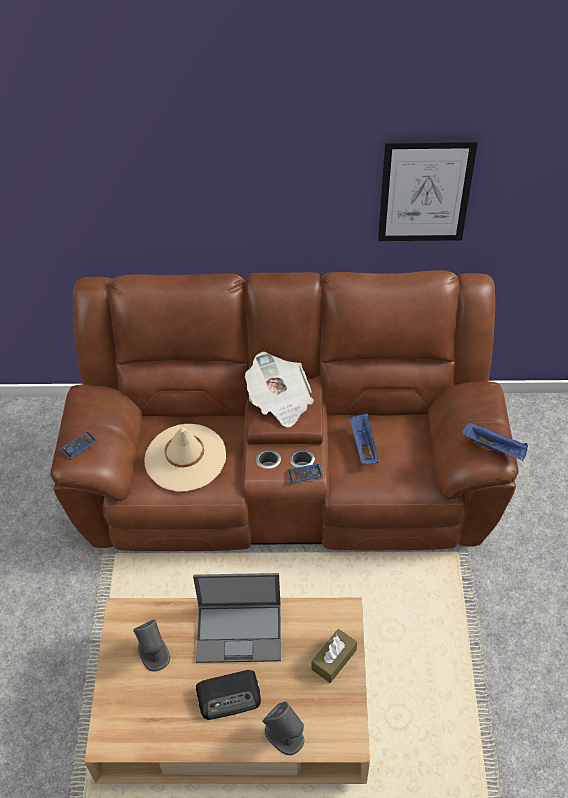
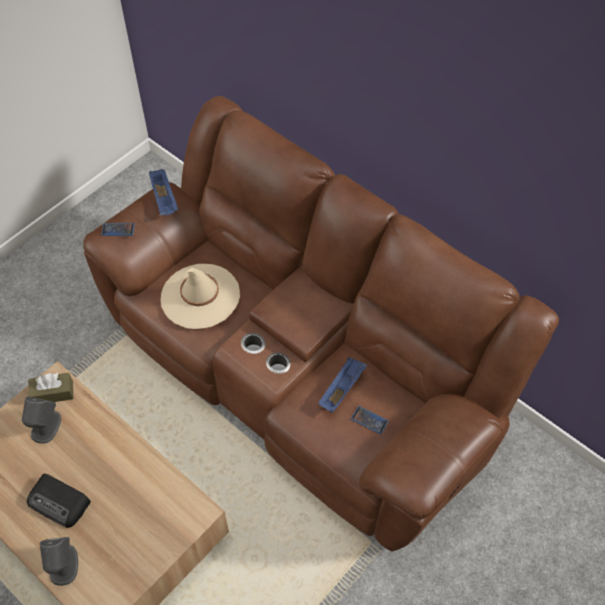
camera: 40 degrees right, 5 degrees up
laptop [193,573,281,663] -> none
newspaper [245,351,314,427] -> none
phone [287,464,323,483] -> phone moved to [351,406,389,435]
brown tissue box [311,629,357,683] -> brown tissue box moved to [28,373,74,402]
picture [378,141,478,241] -> none
blue tray [462,422,528,461] -> blue tray moved to [149,169,178,216]

